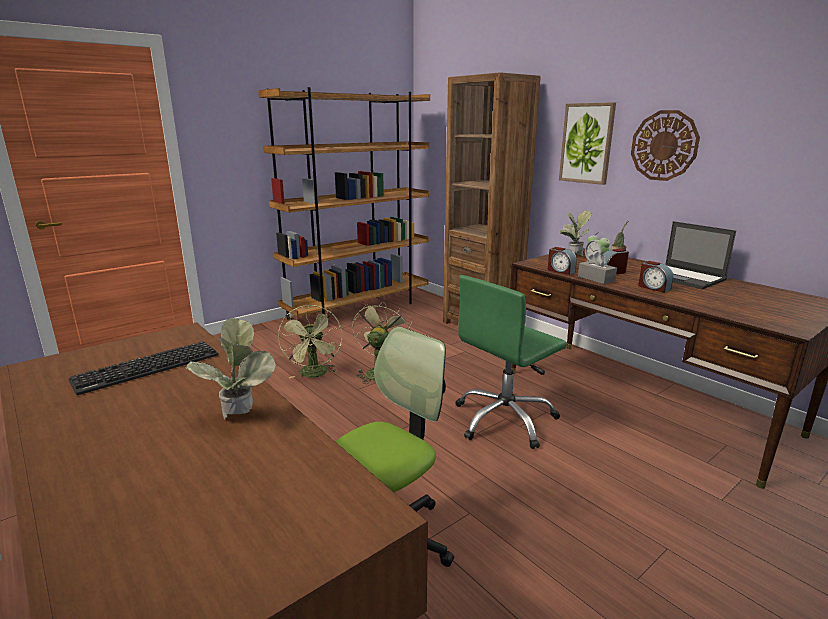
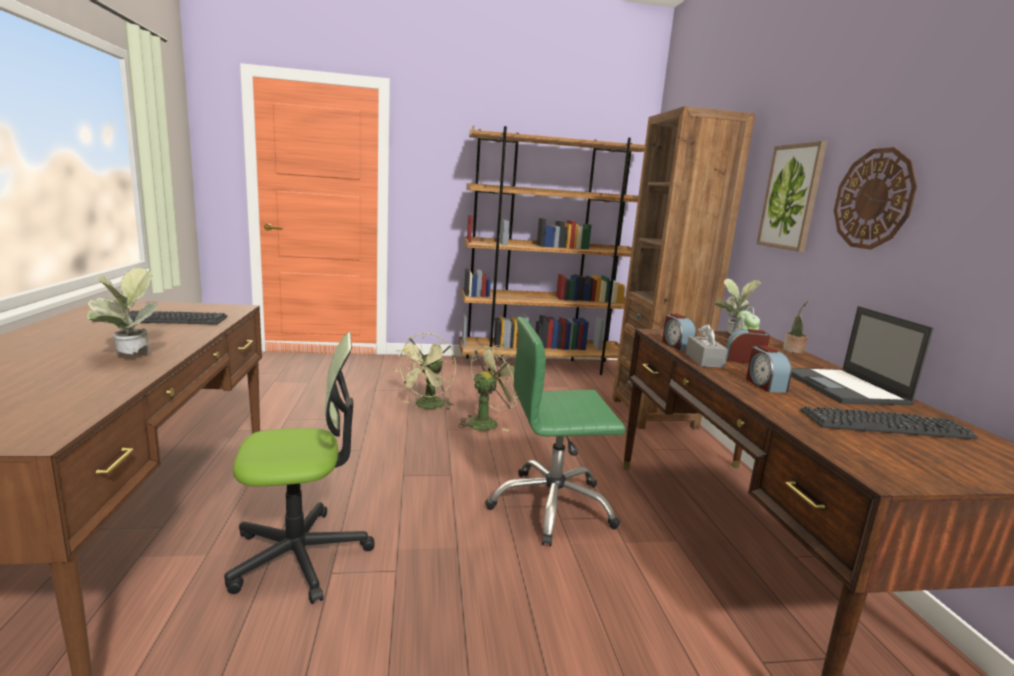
camera: 30 degrees right, 5 degrees down
none -> keyboard [800,406,977,439]

